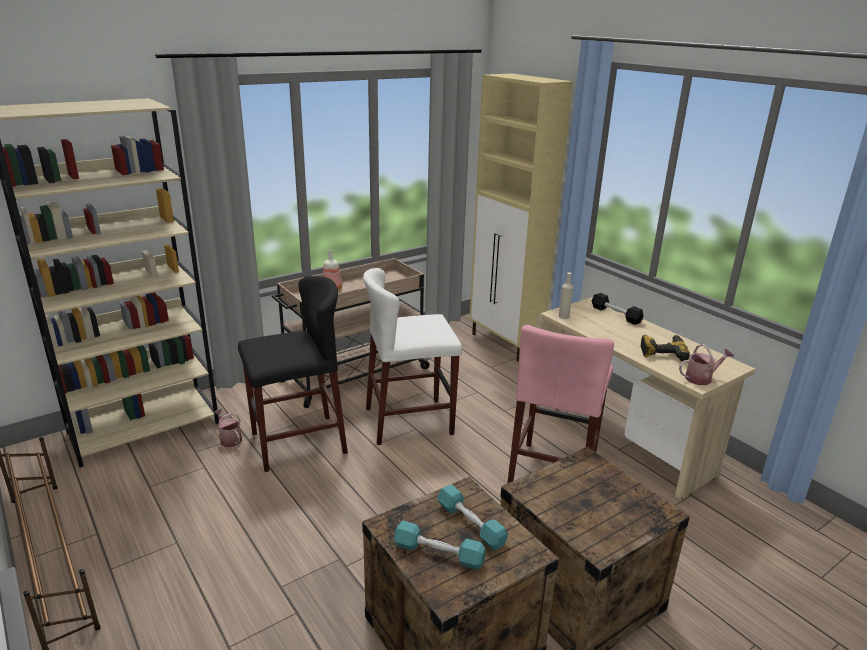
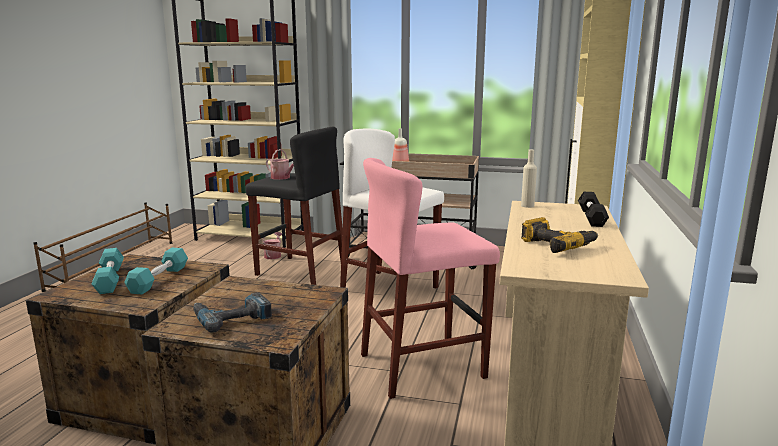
camera: 50 degrees right, 10 degrees down
watering can [679,344,734,385] -> watering can moved to [266,149,294,180]
none -> power drill [193,292,272,333]

